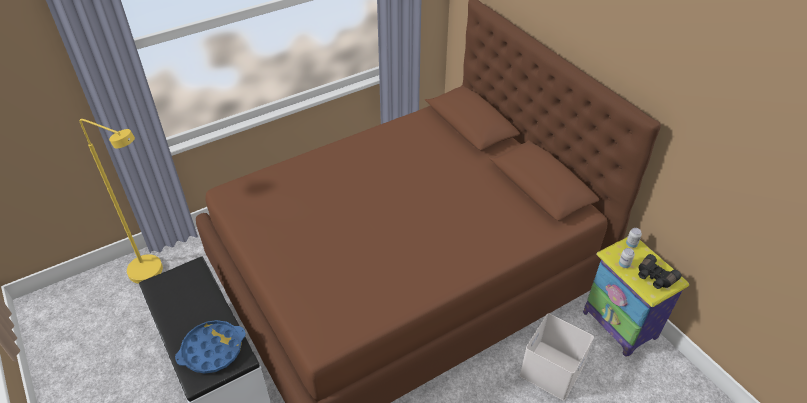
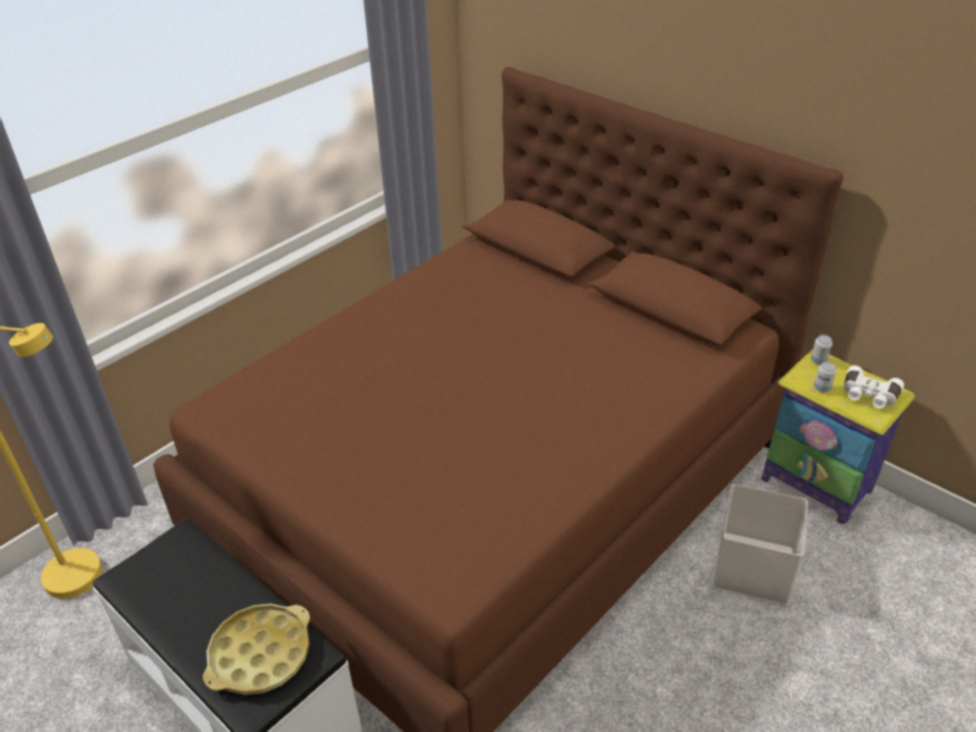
camera: 15 degrees left, 5 degrees down
blue tray [175,320,246,374] -> yellow tray [203,604,310,695]
black binoculars [638,254,681,289] -> white binoculars [844,365,904,409]

